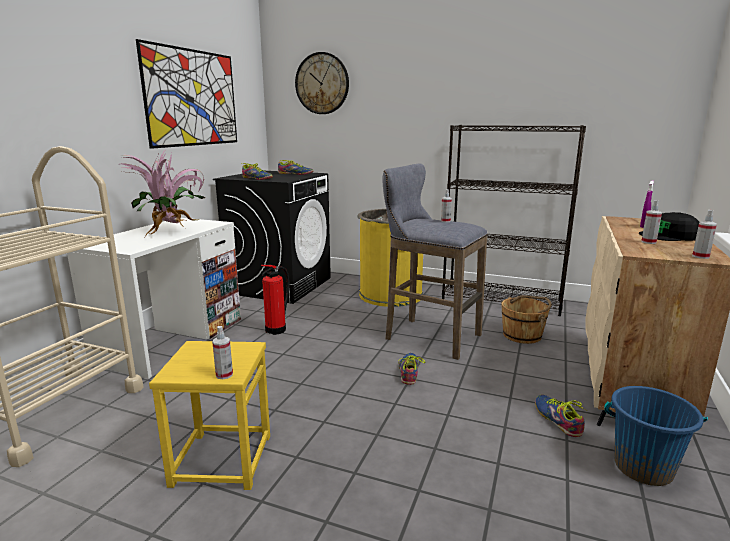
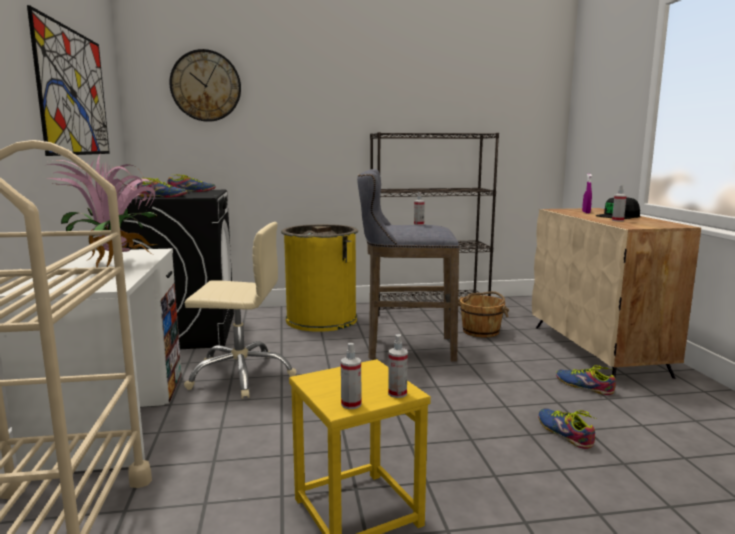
camera: 30 degrees left, 5 degrees down
fire extinguisher [261,265,290,335] -> beige office chair [184,222,297,399]
shoe [398,353,425,385] -> shoe moved to [538,408,597,449]
blue bucket [604,386,708,486] -> none
spray bottle [692,210,717,259] -> spray bottle moved to [341,343,361,409]

